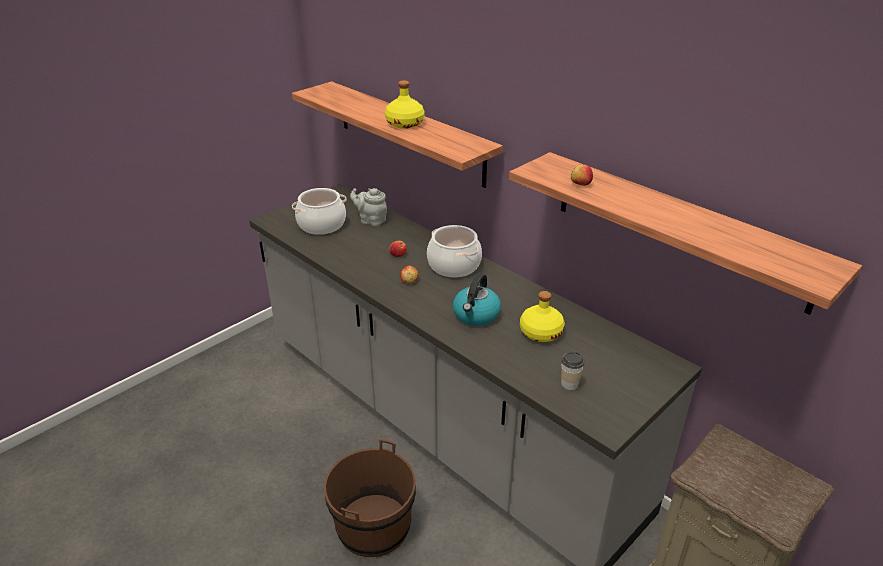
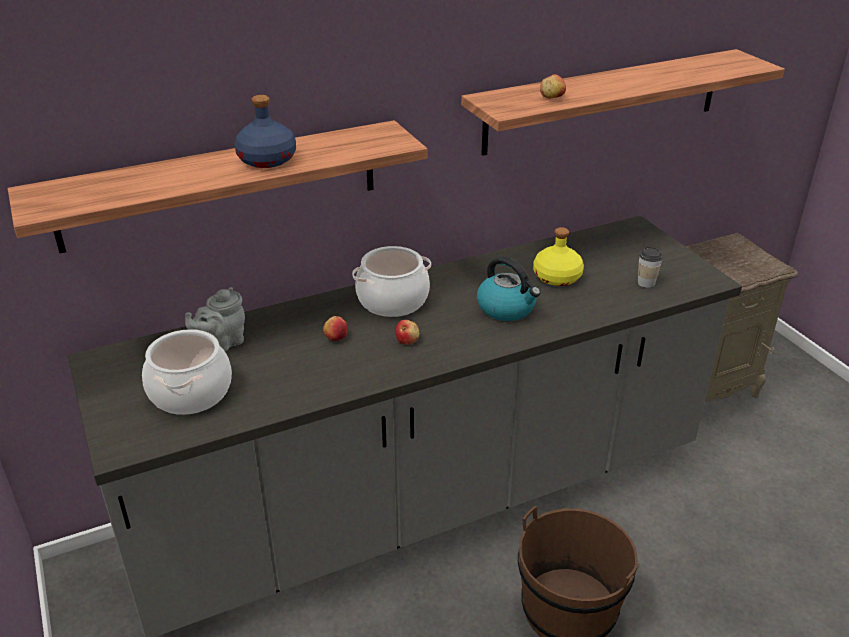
camera: 70 degrees left, 0 degrees up
yellow bottle [385,80,425,129] -> blue bottle [235,95,296,168]

